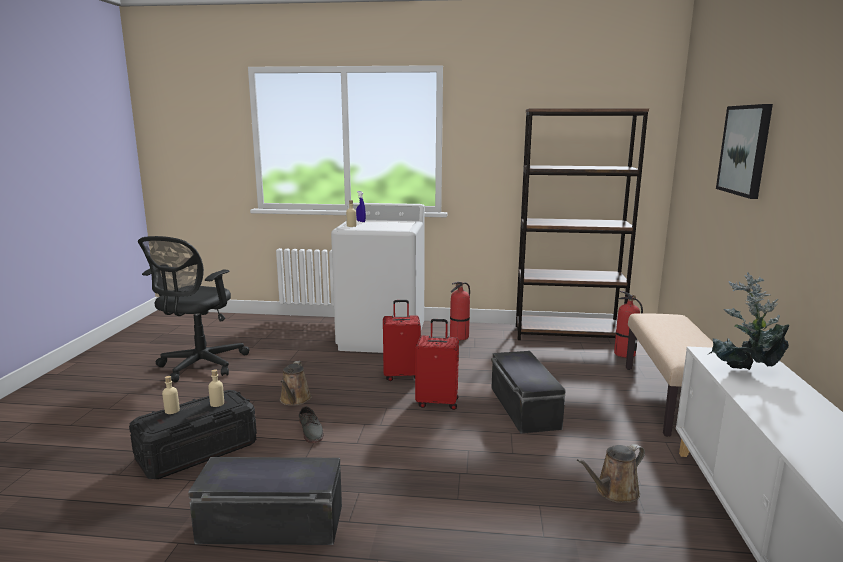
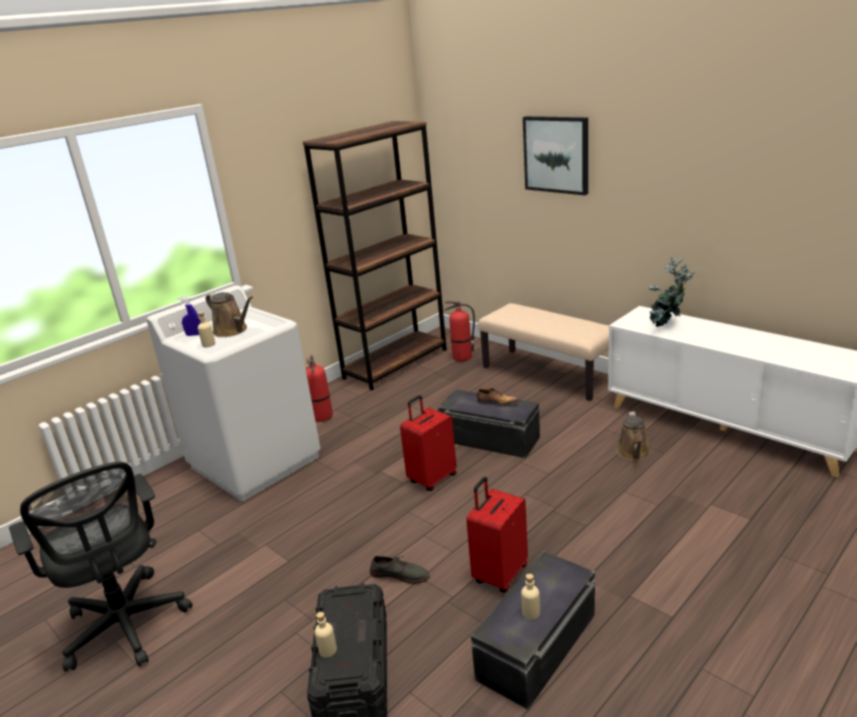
camera: 50 degrees left, 10 degrees up
beige bottle [208,369,224,407] -> beige bottle moved to [521,574,540,619]
brown watering can [280,361,312,406] -> brown watering can moved to [206,292,253,337]
red suitcase [383,300,421,381] -> red suitcase moved to [466,477,528,593]
none -> shoe [477,388,518,405]

